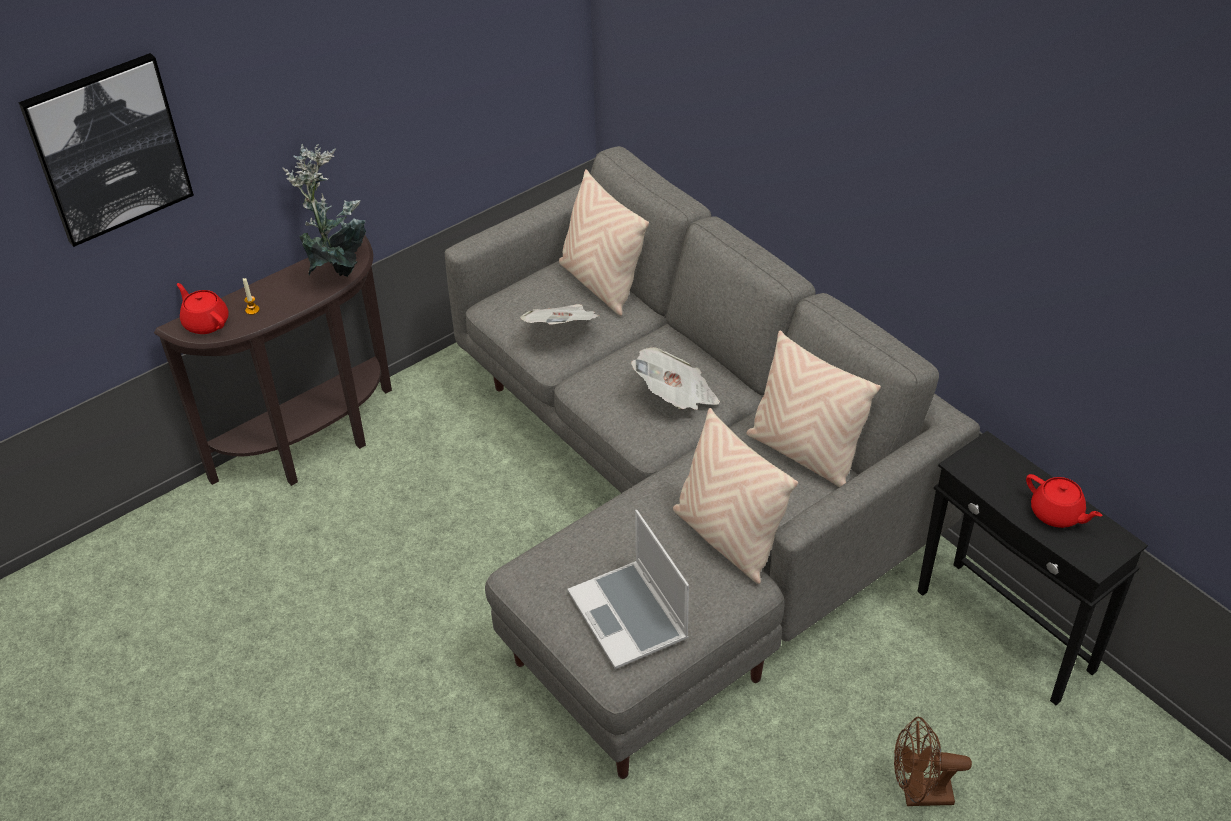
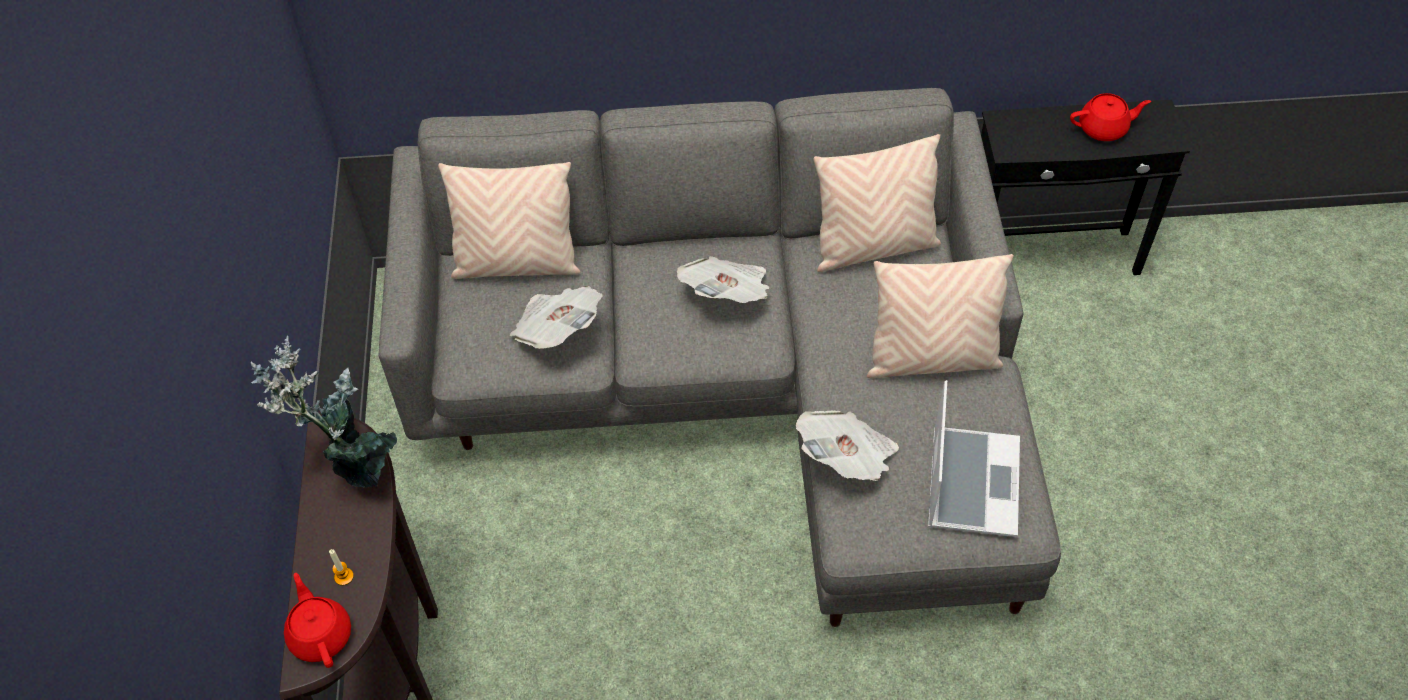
camera: 55 degrees left, 10 degrees up
picture [18,53,194,247] -> none
red teapot [177,283,229,334] -> red teapot turned 75 degrees clockwise [284,573,351,668]
laptop [567,510,689,669] -> laptop turned 90 degrees counterclockwise [928,380,1020,537]
brown fan [894,717,972,806] -> none
none -> newspaper [796,410,899,481]

